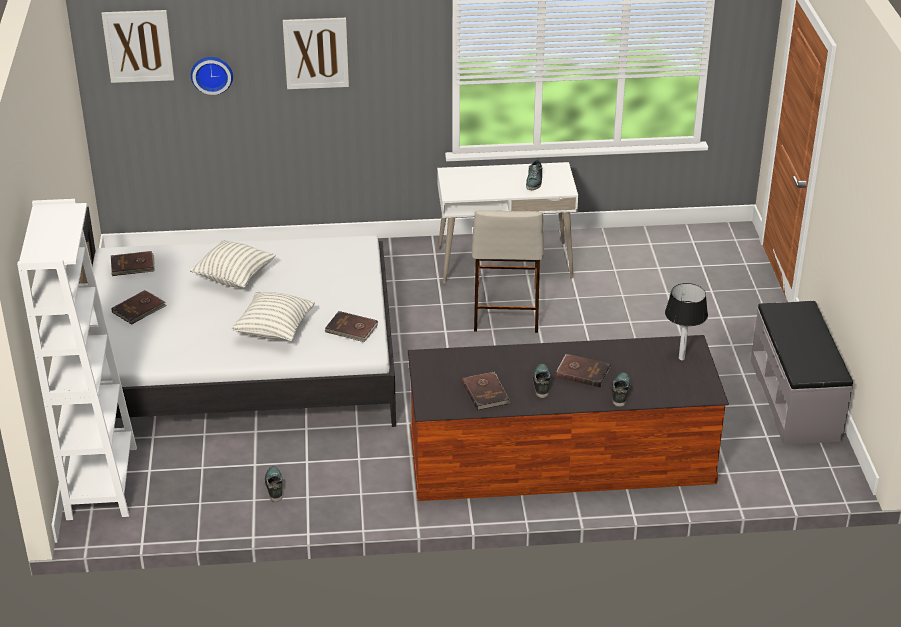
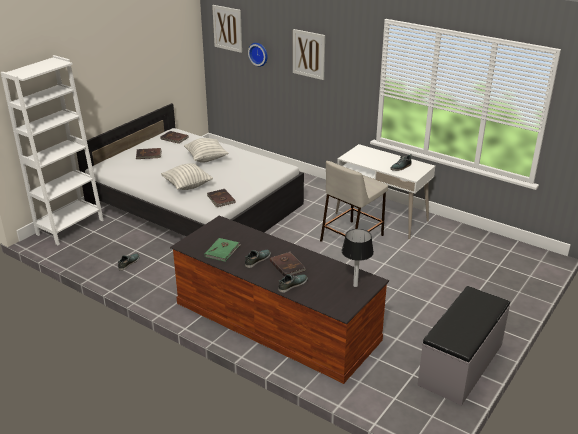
camera: 40 degrees right, 5 degrees down
brown book [462,372,510,411] -> green book [205,238,240,262]

